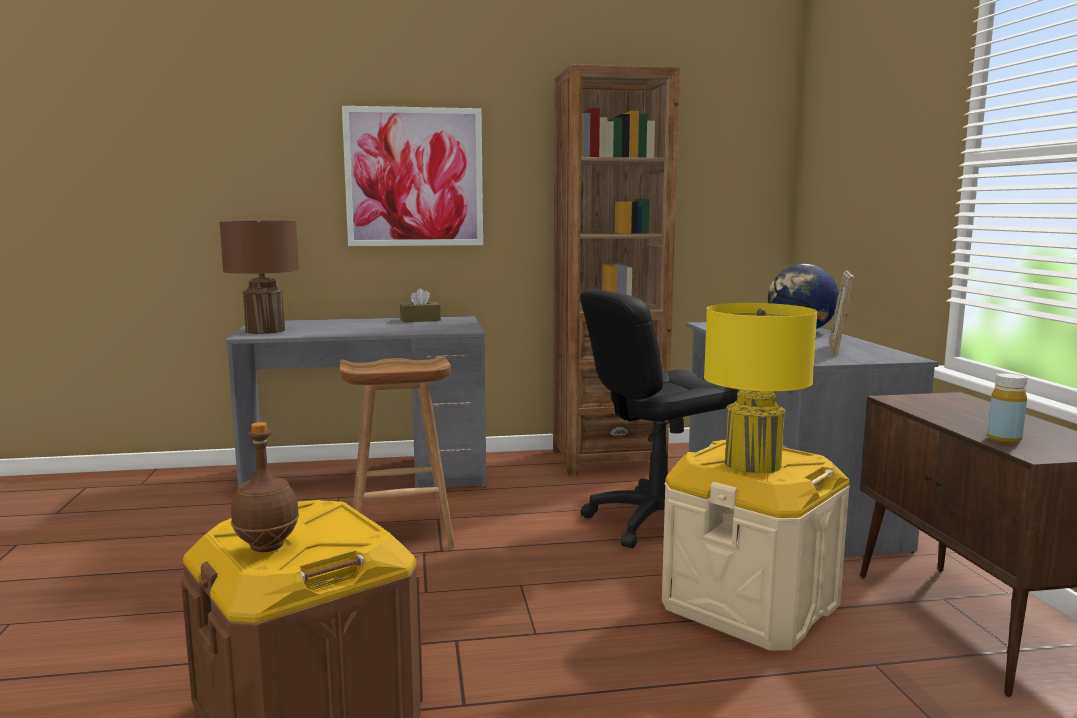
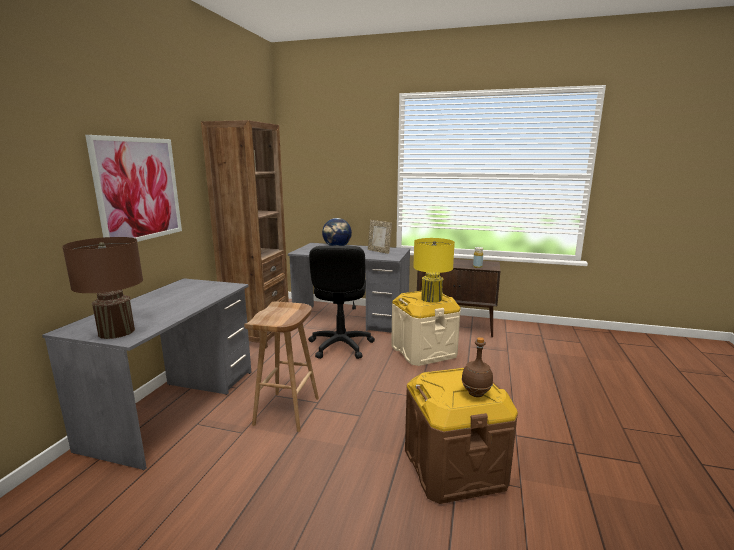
camera: 65 degrees left, 5 degrees up
brown tissue box [400,288,441,322] -> none

